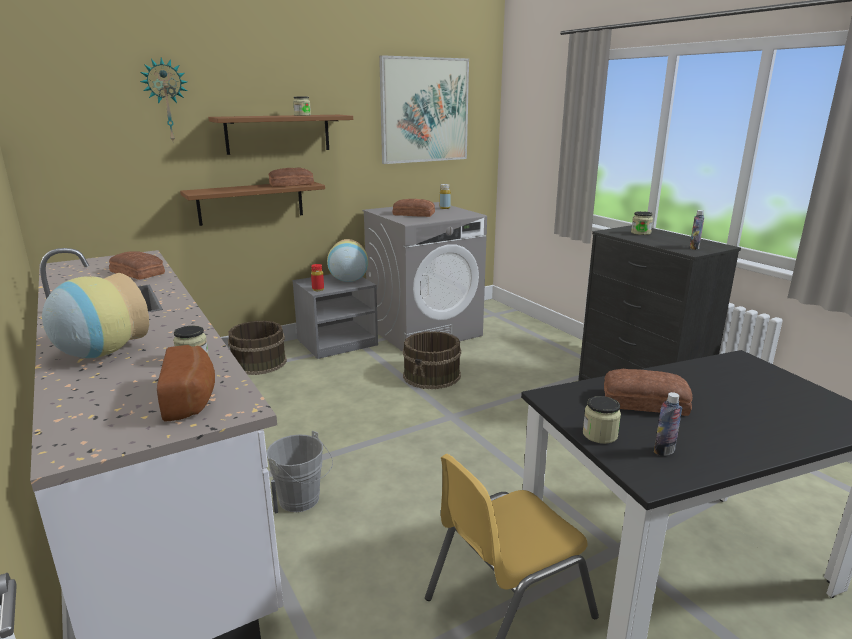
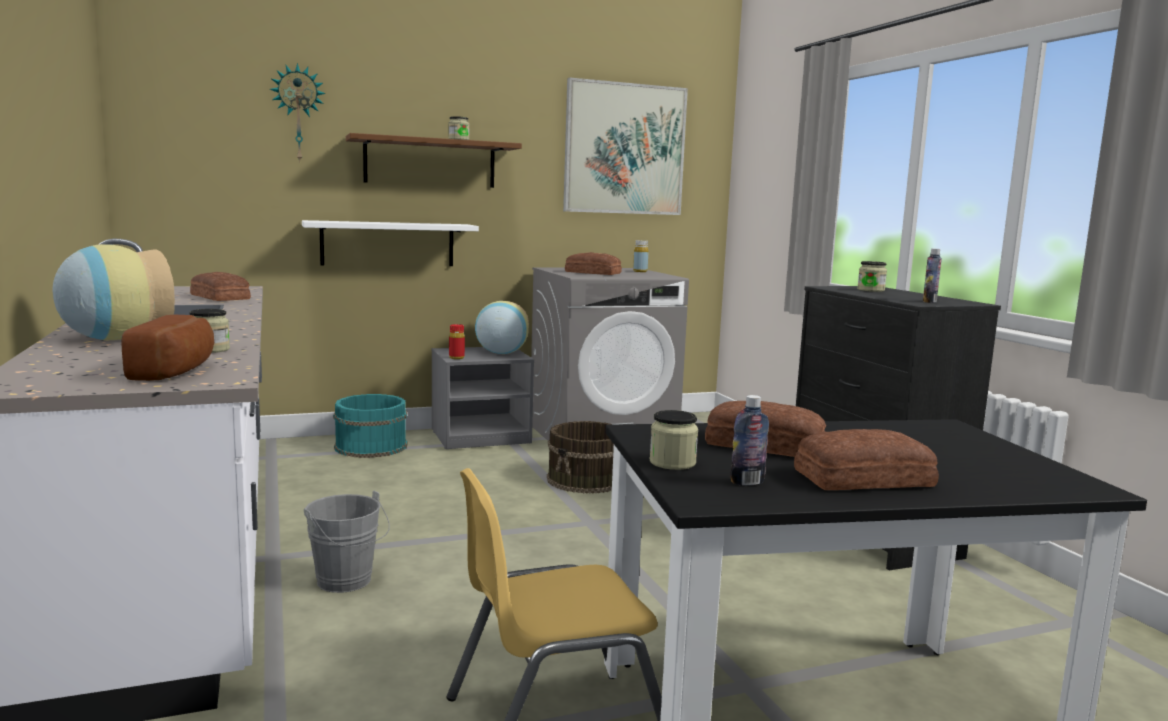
camera: 10 degrees right, 10 degrees down
brown shelf [180,182,325,226] -> white shelf [302,220,479,266]
brown bucket [228,321,287,375] -> turquoise bucket [333,394,407,458]
bread [269,168,314,187] -> bread moved to [794,429,939,490]

